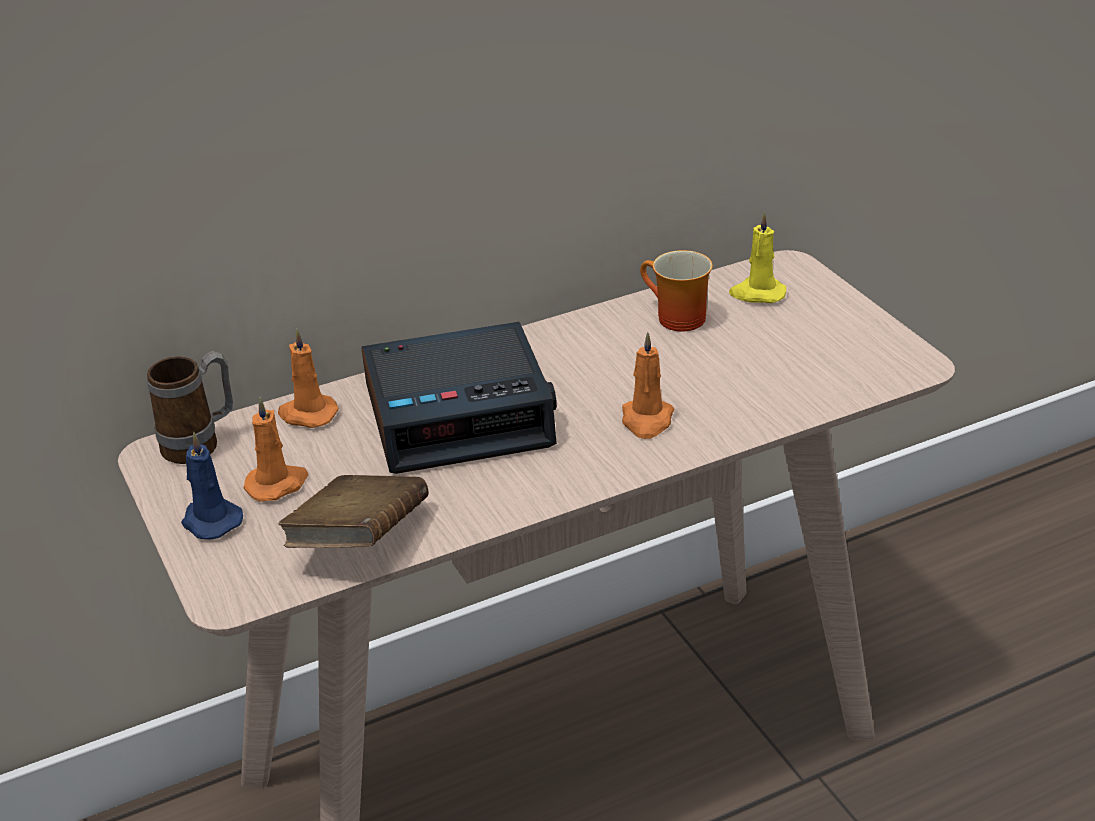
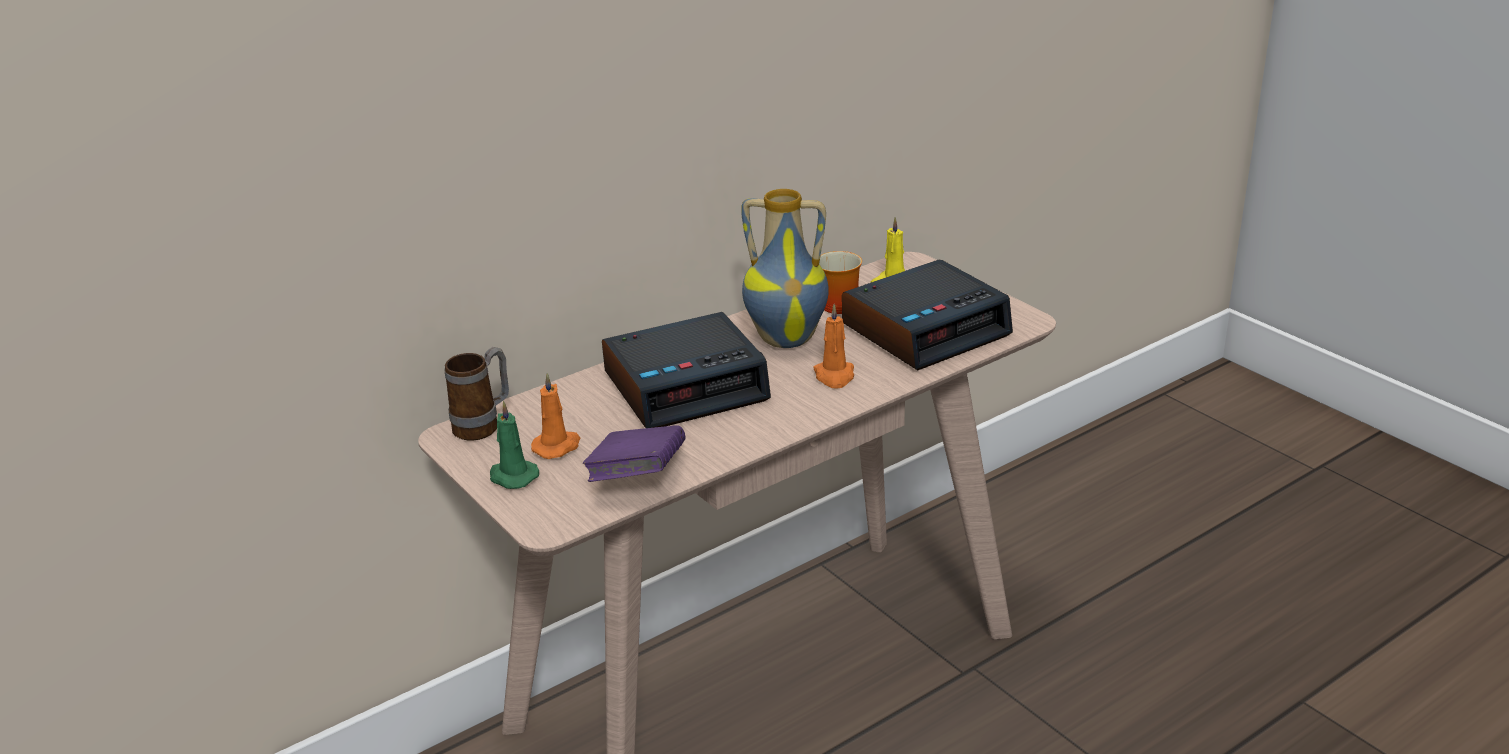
camera: 10 degrees left, 5 degrees down
blue candle [181,432,243,540] -> green candle [490,401,539,489]
orange candle [278,329,339,428] -> none
brown book [278,475,429,548] -> purple book [583,425,686,482]
none -> vase [741,189,829,348]
none -> alarm clock [842,260,1013,370]

